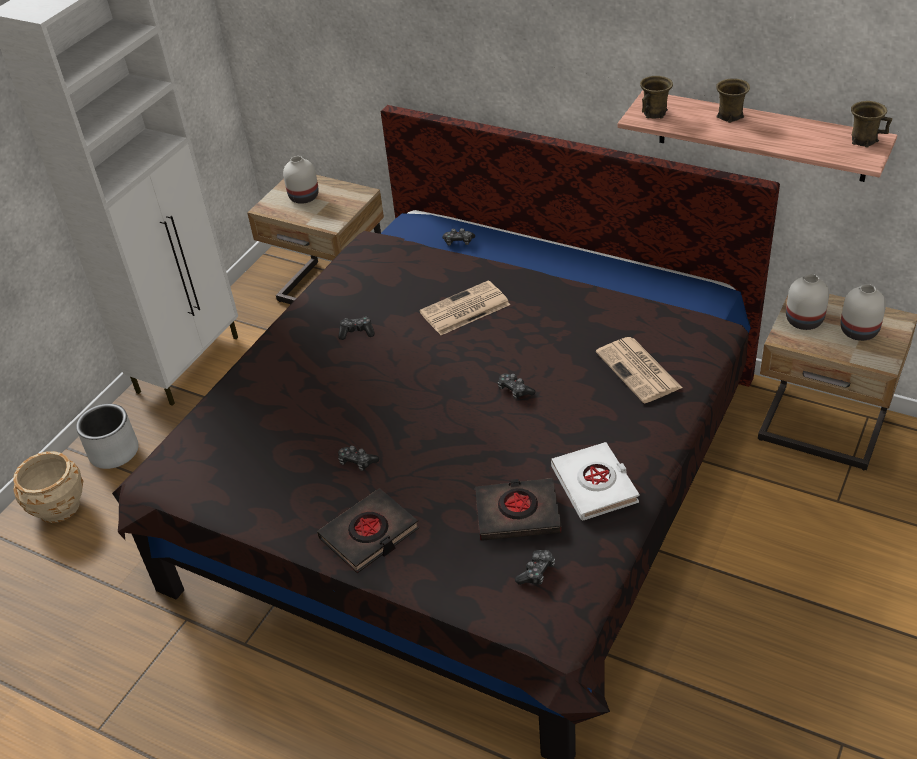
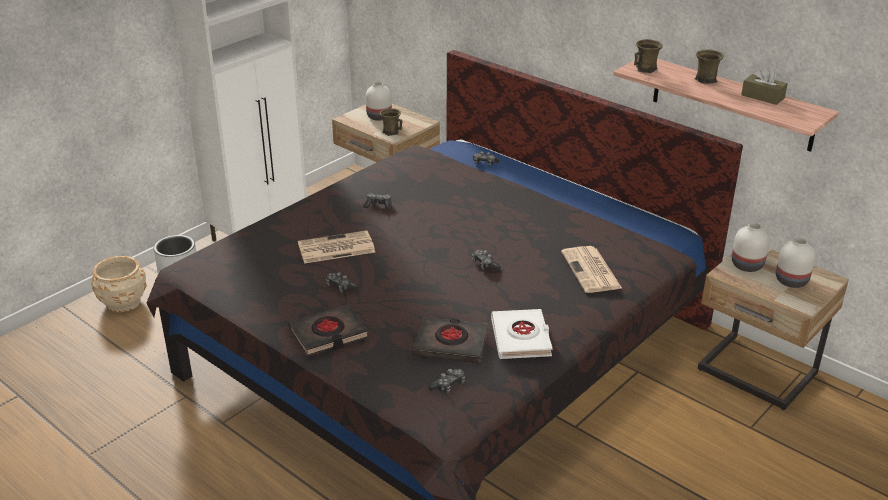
camera: 10 degrees right, 10 degrees down
newspaper [419,281,510,335] -> newspaper moved to [298,230,375,264]
brown mug [851,101,892,147] -> brown mug moved to [380,108,403,136]
none -> brown tissue box [741,67,788,105]

